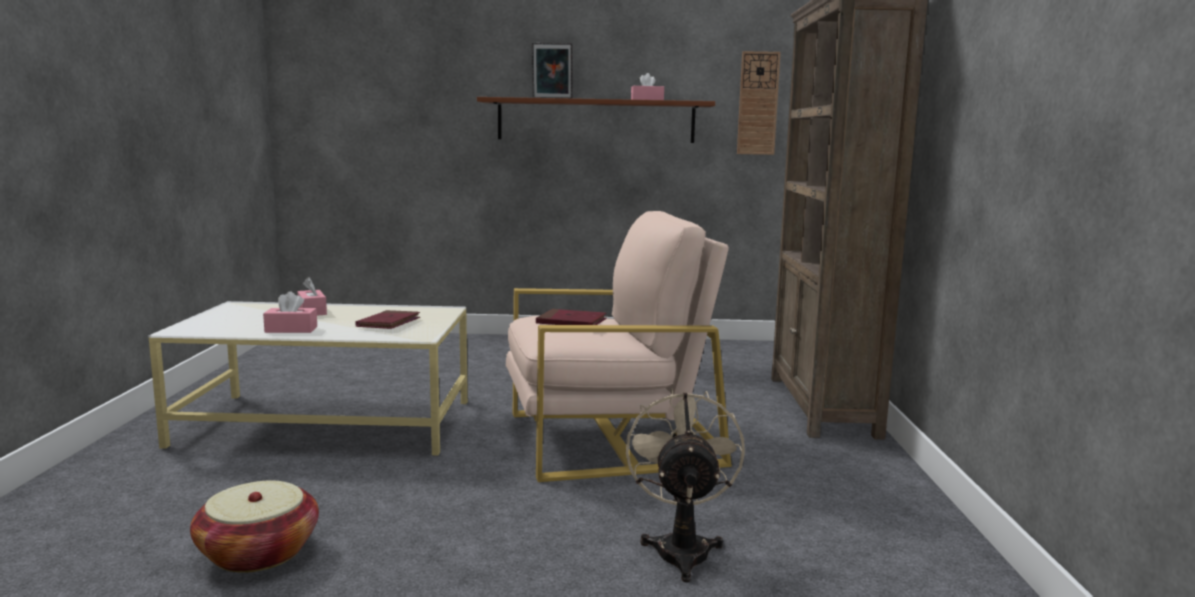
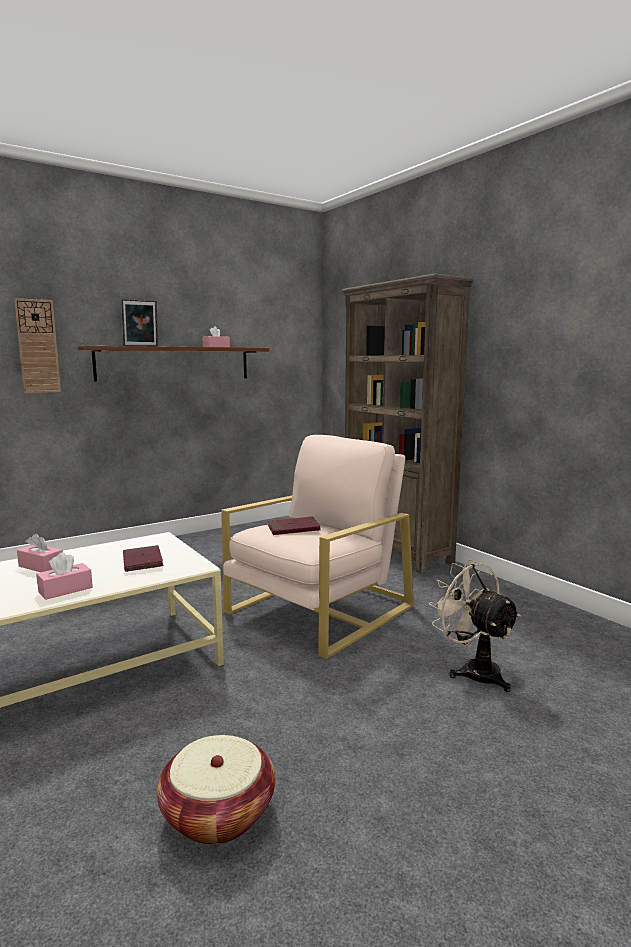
camera: 35 degrees left, 0 degrees up
wall clock [737,51,781,155] -> wall clock moved to [14,298,61,393]

